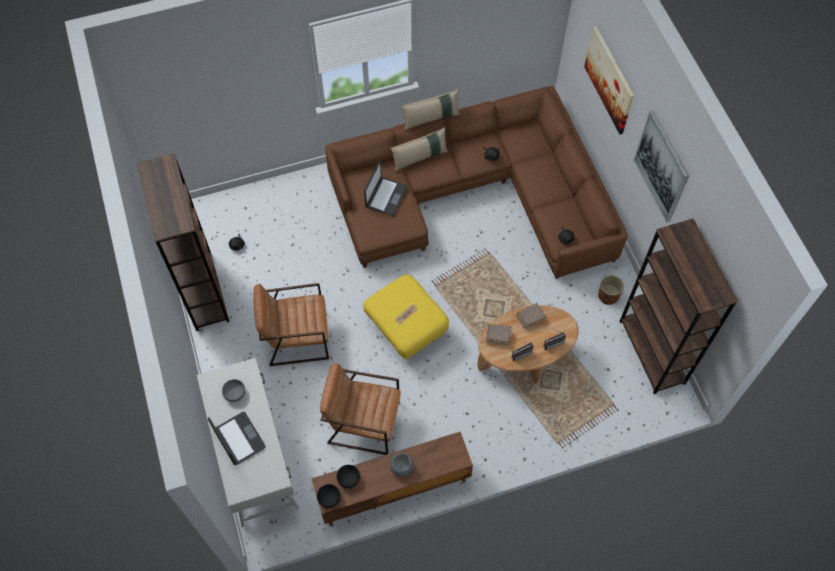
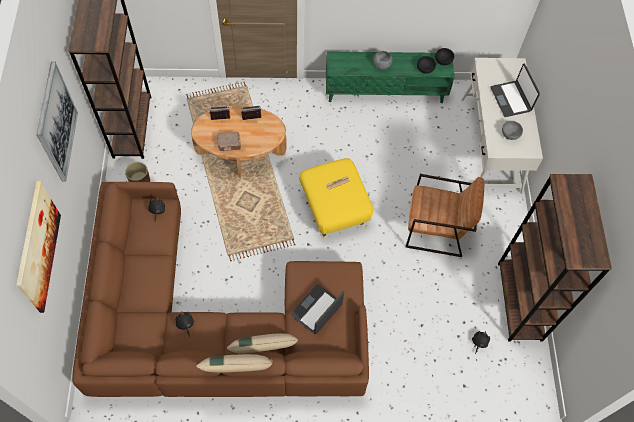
camera: 165 degrees left, 0 degrees up
brown tv stand [311,432,473,526] -> green tv stand [326,52,455,103]
brown armchair [320,363,401,455] -> none
brown book [485,324,511,345] -> none

